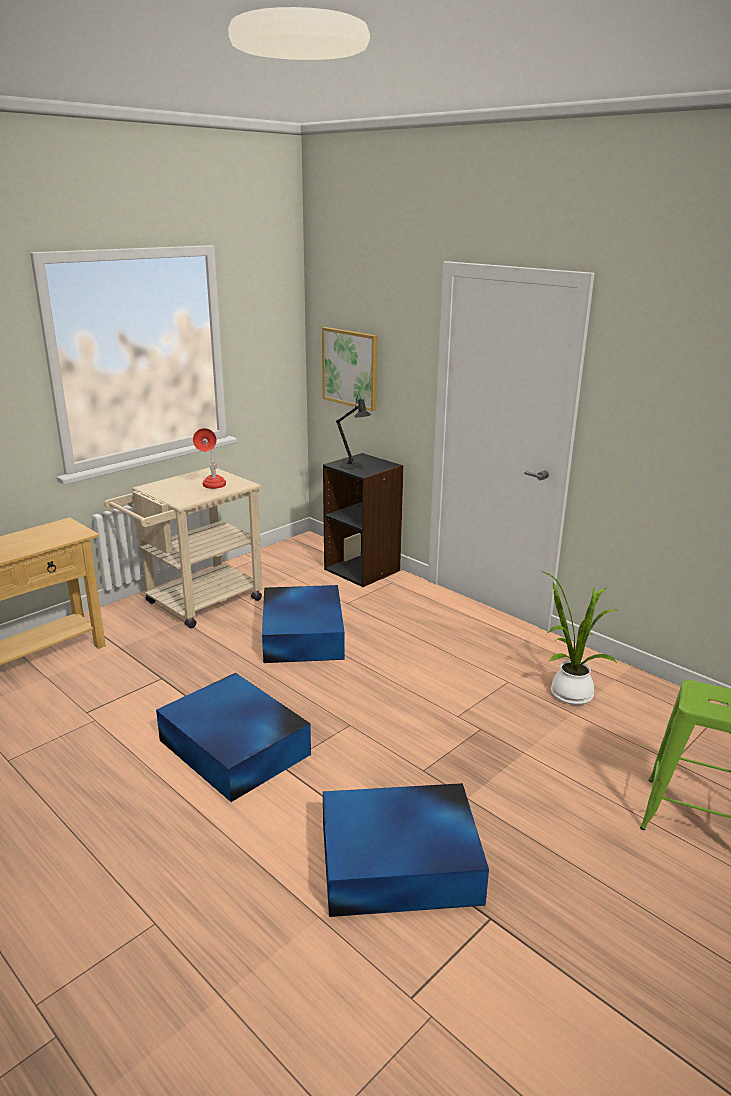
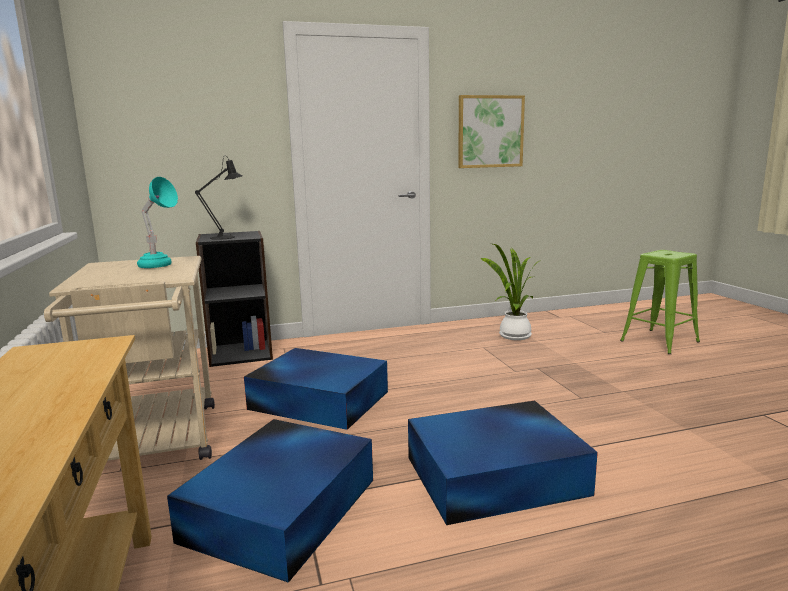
camera: 60 degrees left, 10 degrees down
red table lamp [193,428,226,489] -> turquoise table lamp [137,177,178,268]
picture [322,327,378,412] -> picture moved to [458,95,525,168]
blue storage box [323,783,489,917] -> blue storage box moved to [167,419,373,583]

